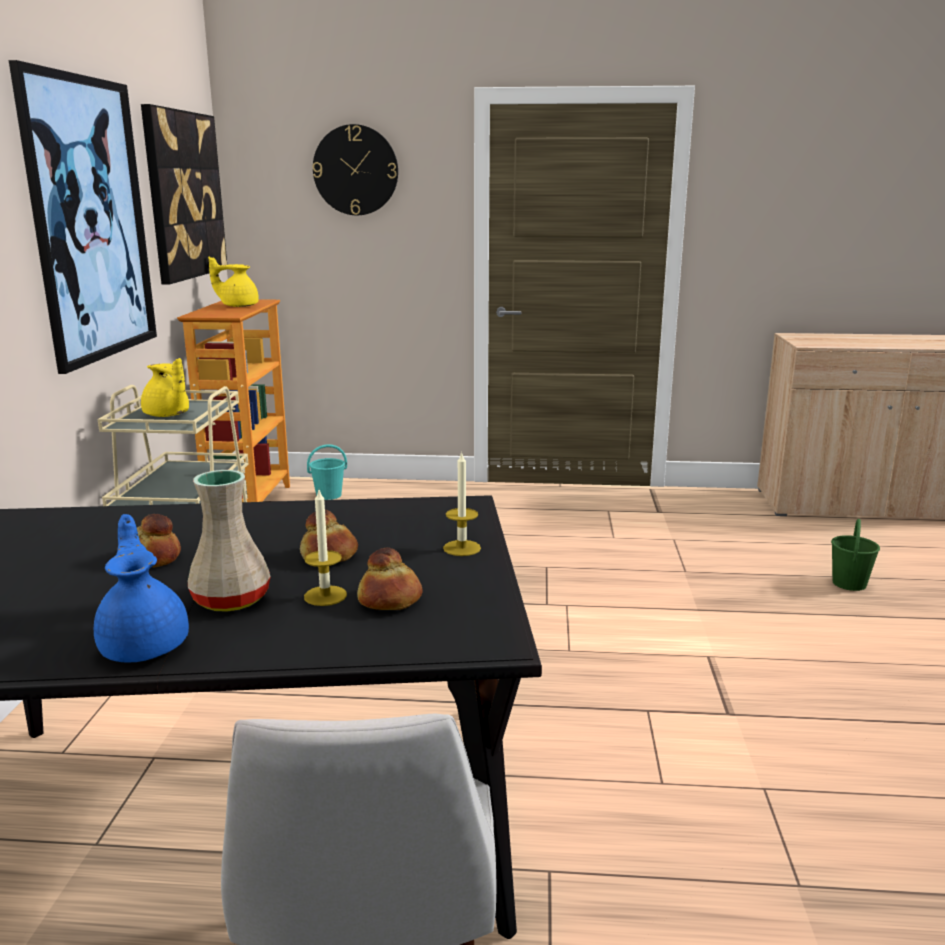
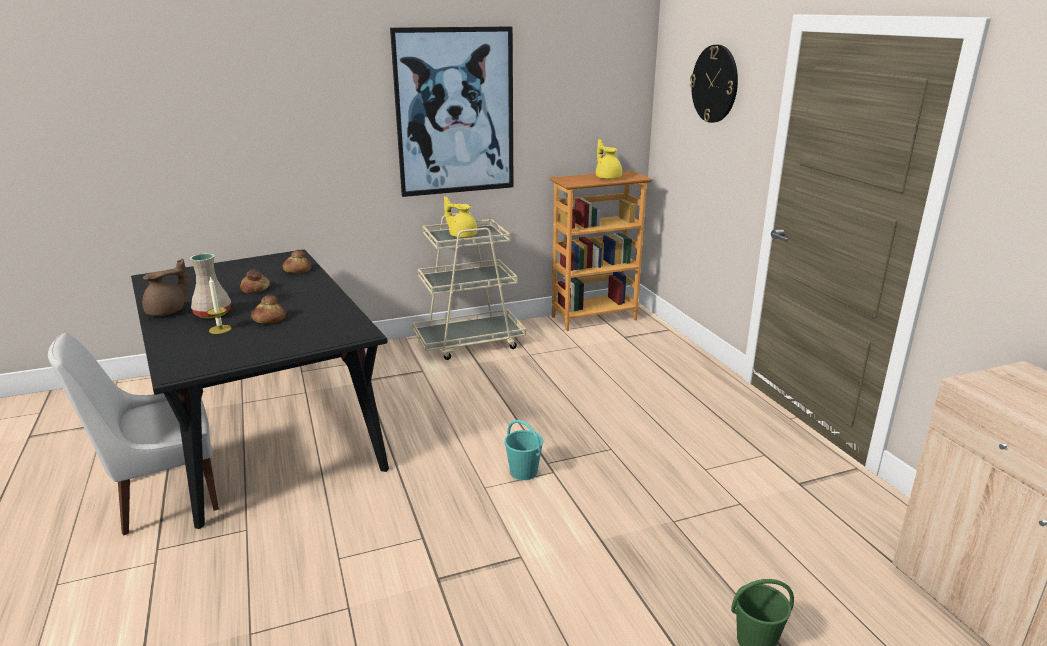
camera: 65 degrees right, 5 degrees up
blue teapot [94,514,189,663] -> brown teapot [142,258,189,316]
picture [141,104,227,284] -> none
yellow teapot [141,358,189,417] -> yellow teapot turned 105 degrees clockwise [444,196,477,238]
turquoise bucket [307,444,347,500] -> turquoise bucket moved to [504,420,543,480]
bread [357,548,422,610] -> bread moved to [283,250,311,273]
candle [443,451,481,556] -> none

